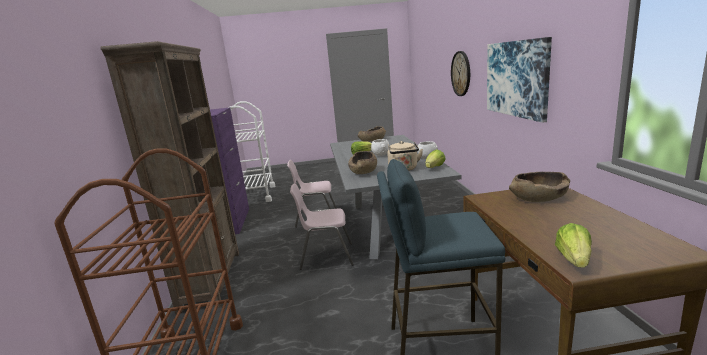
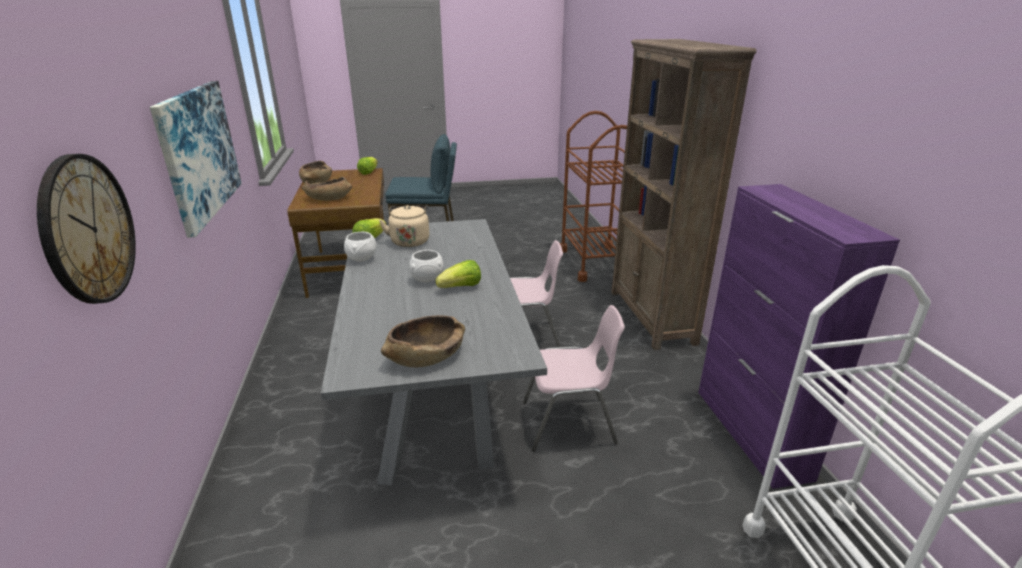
camera: 175 degrees right, 10 degrees up
brown bowl [348,151,377,174] -> brown bowl moved to [299,161,332,184]

